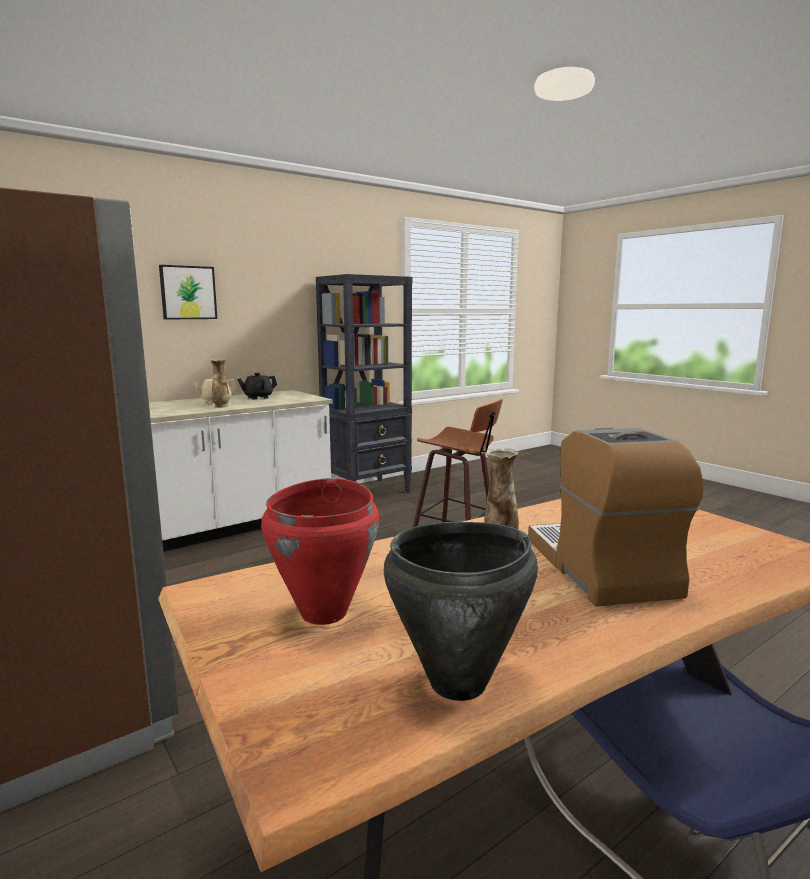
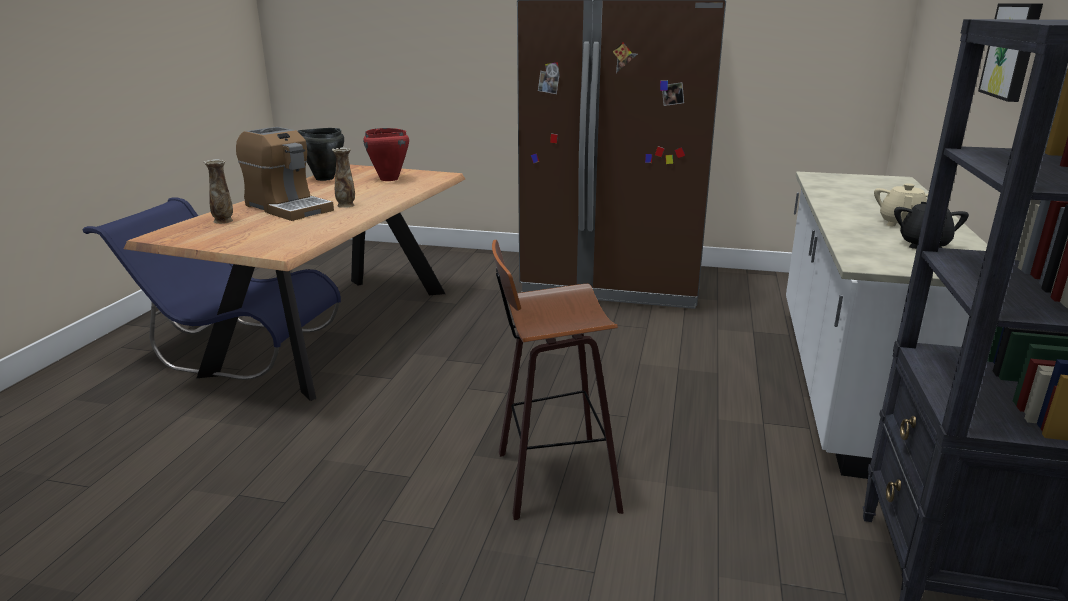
camera: 140 degrees right, 10 degrees up
vase [210,359,229,408] -> vase moved to [204,159,233,224]

